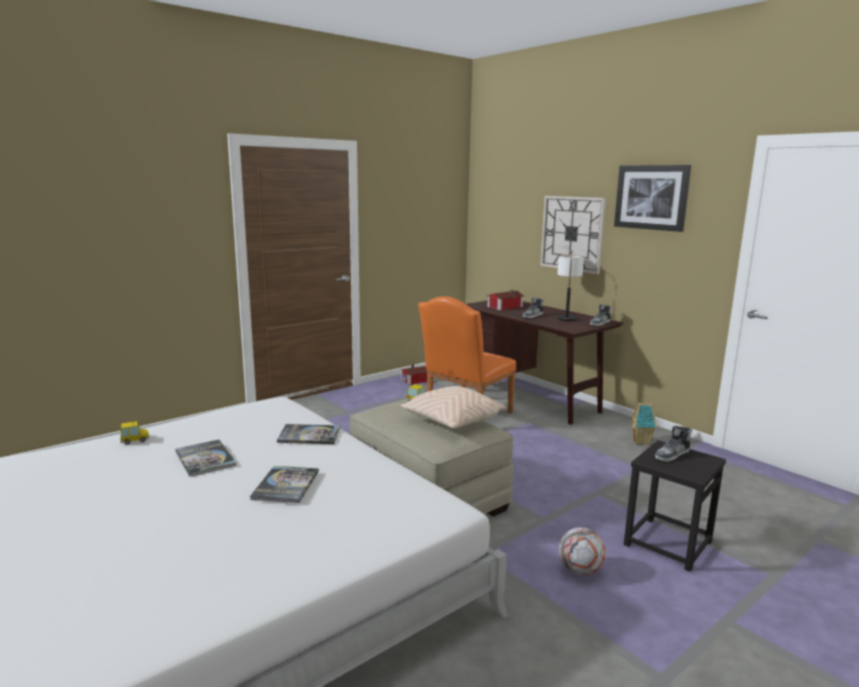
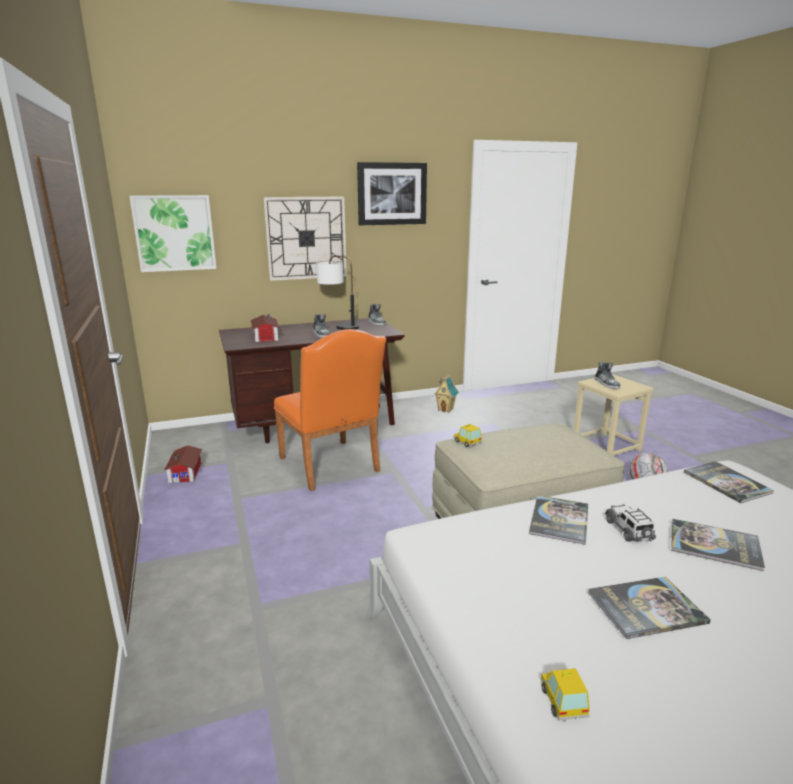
camera: 70 degrees left, 5 degrees up
beige pillow [399,386,507,429] -> none
black stool [624,440,726,572] -> beige stool [574,374,653,456]
none -> picture [129,195,217,272]
none -> toy car [605,504,656,542]
none -> book [684,461,774,503]

